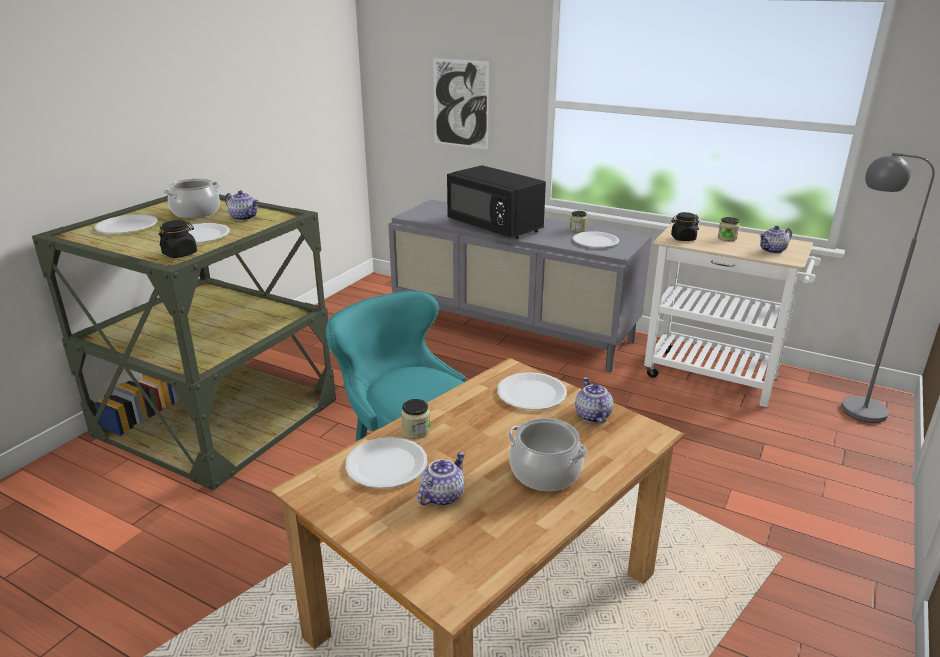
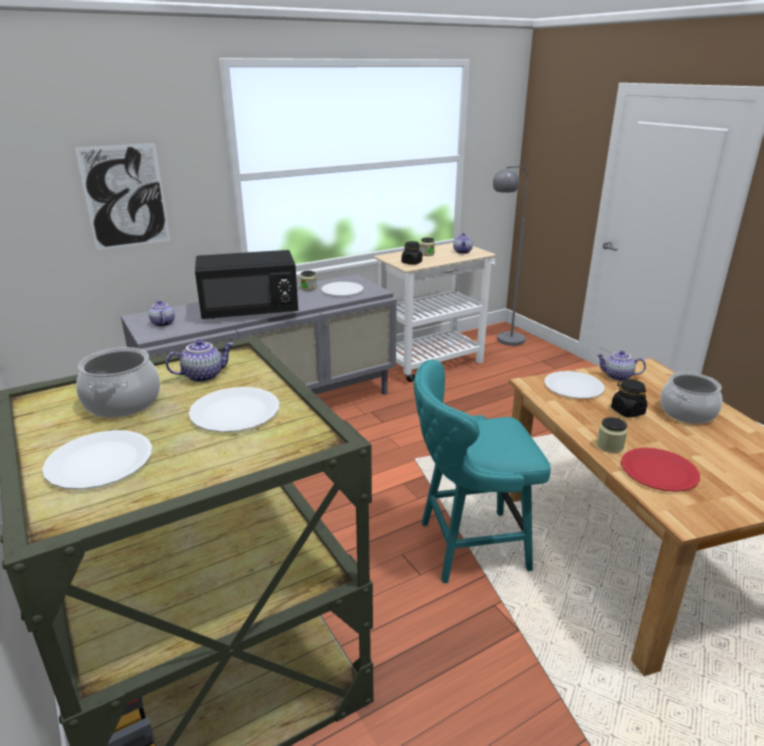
camera: 60 degrees left, 0 degrees up
black jar [159,220,197,258] -> black jar moved to [611,379,647,418]
white plate [345,437,427,488] -> red plate [621,448,700,492]
teapot [418,452,465,506] -> teapot moved to [149,301,175,327]

